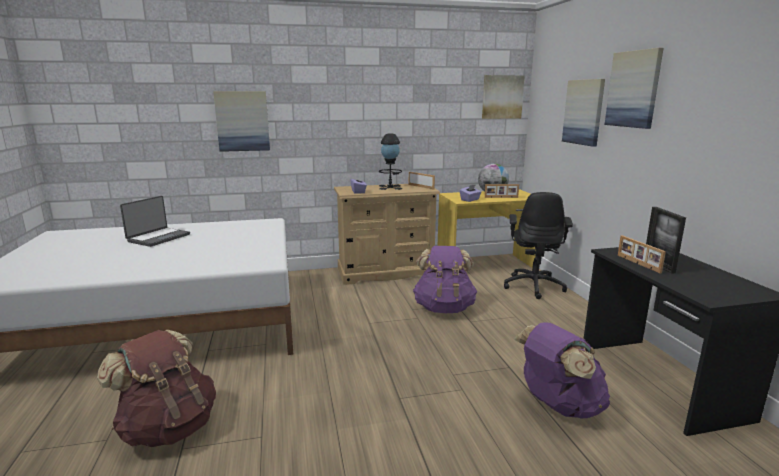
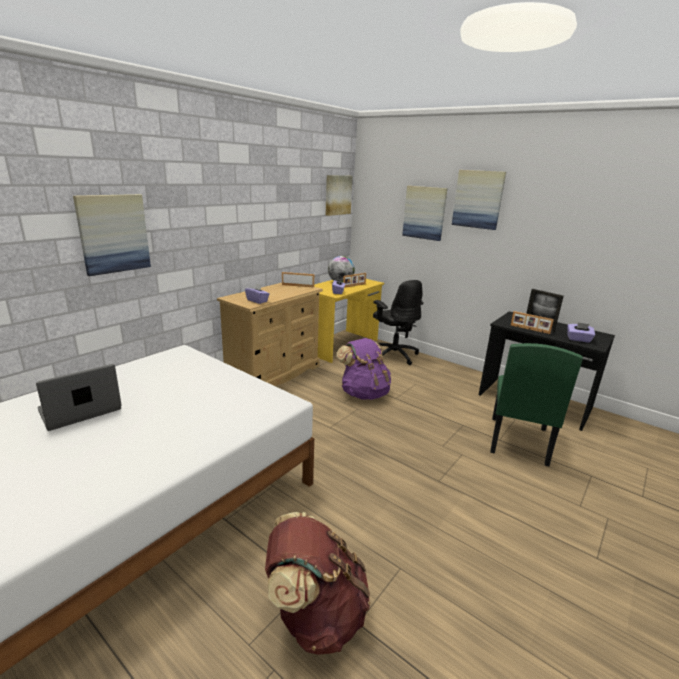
camera: 40 degrees left, 5 degrees up
laptop [120,196,190,247] -> laptop turned 120 degrees counterclockwise [36,364,121,431]
black table lamp [379,133,402,190] -> none
purple backpack [514,322,610,419] -> green chair [490,343,583,466]
none -> purple tissue box [567,322,595,343]

